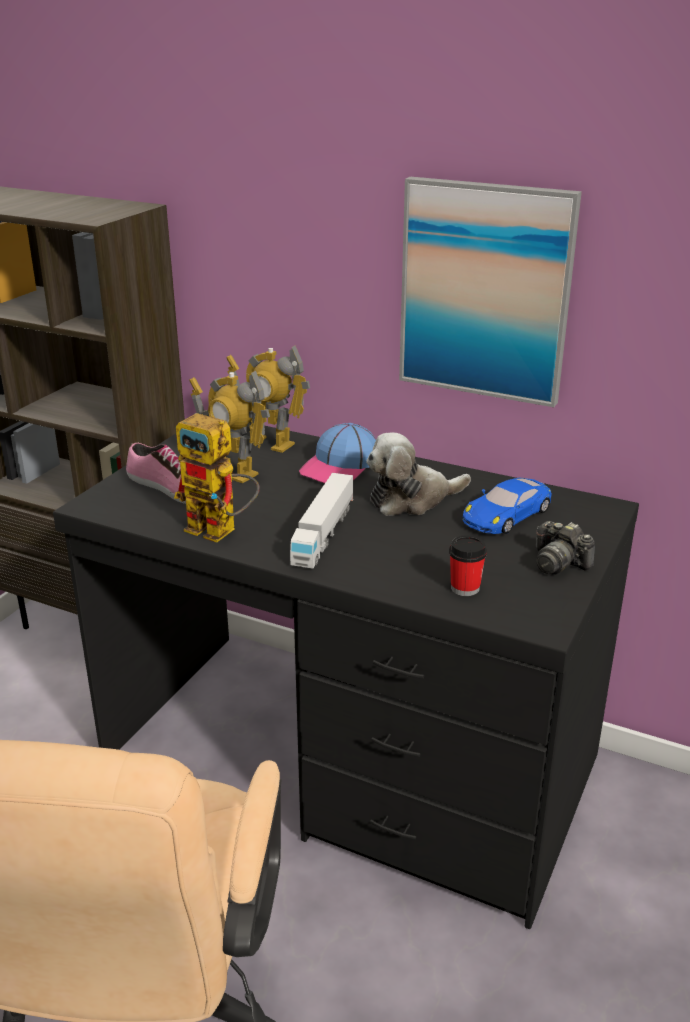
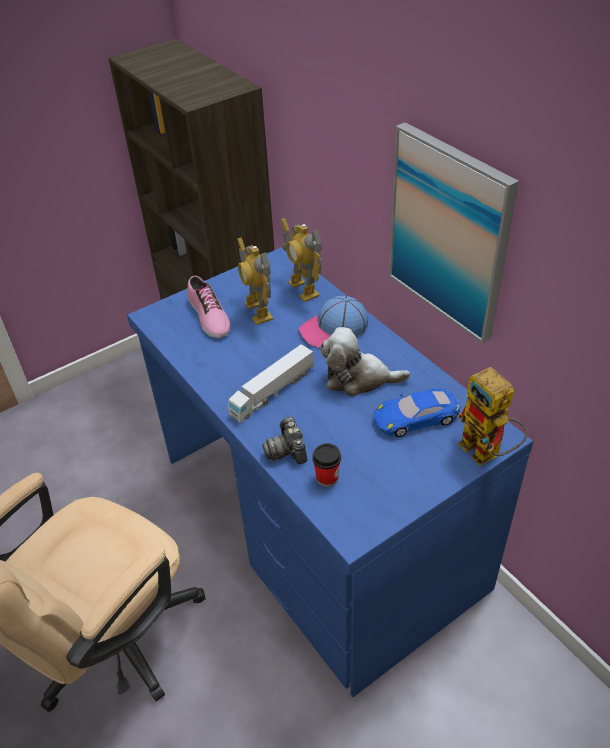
camera: 30 degrees right, 15 degrees up
black desk [53,426,639,929] -> blue desk [127,247,533,697]
toy robot [174,413,260,543] -> toy robot moved to [457,367,528,466]
camera [536,521,595,575] -> camera moved to [262,417,307,464]

